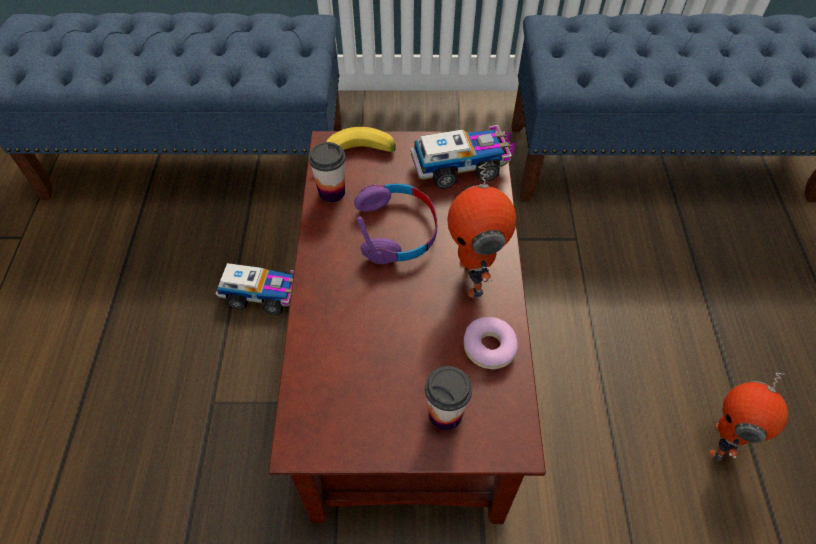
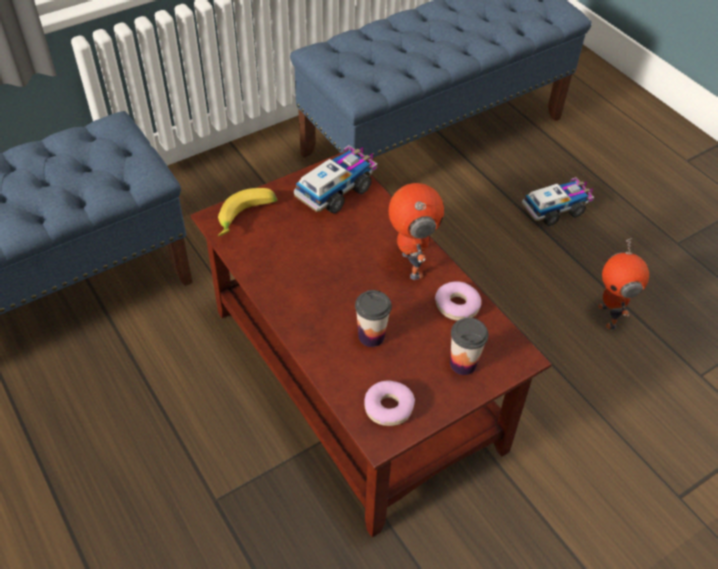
camera: 35 degrees left, 5 degrees down
toy truck [215,263,294,315] -> toy truck moved to [522,177,594,226]
cup [308,142,346,203] -> cup moved to [355,290,392,347]
purple headphones [354,184,437,264] -> none
toy robot [447,163,516,298] -> toy robot turned 150 degrees counterclockwise [389,183,444,280]
none -> donut [364,381,415,426]

